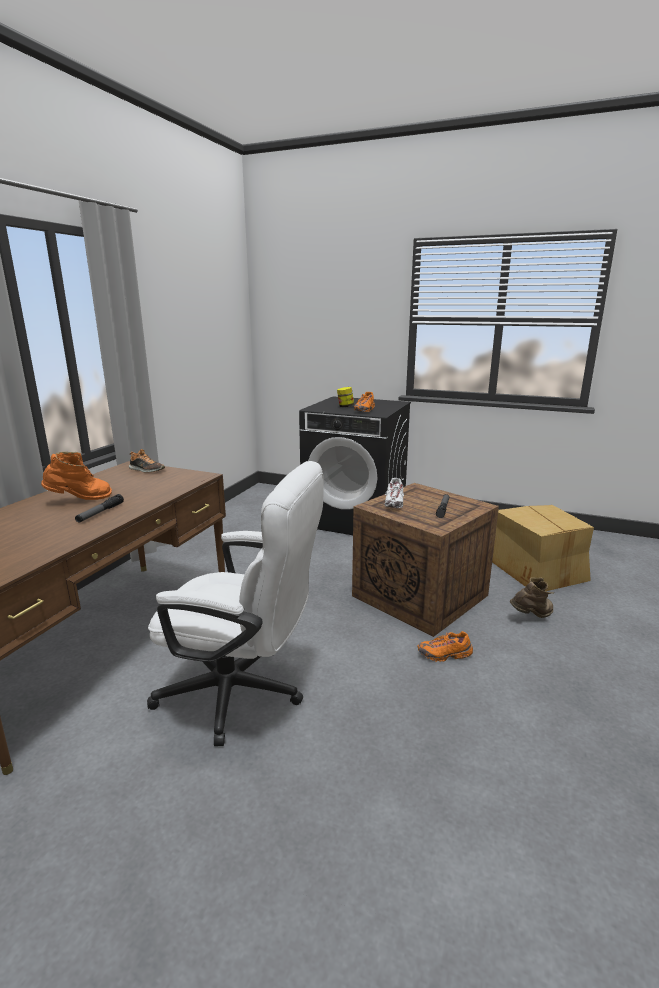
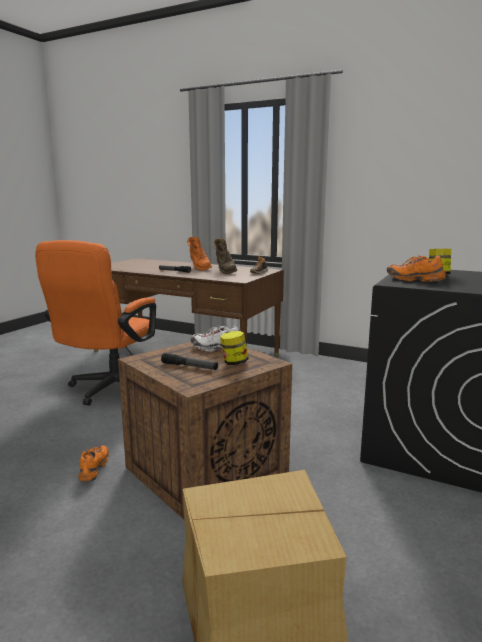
camera: 95 degrees right, 5 degrees down
white office chair [147,461,324,746] -> orange office chair [35,240,156,406]
brown boot [510,577,554,618] -> brown boot moved to [213,238,237,274]
none -> jar [220,331,249,365]

